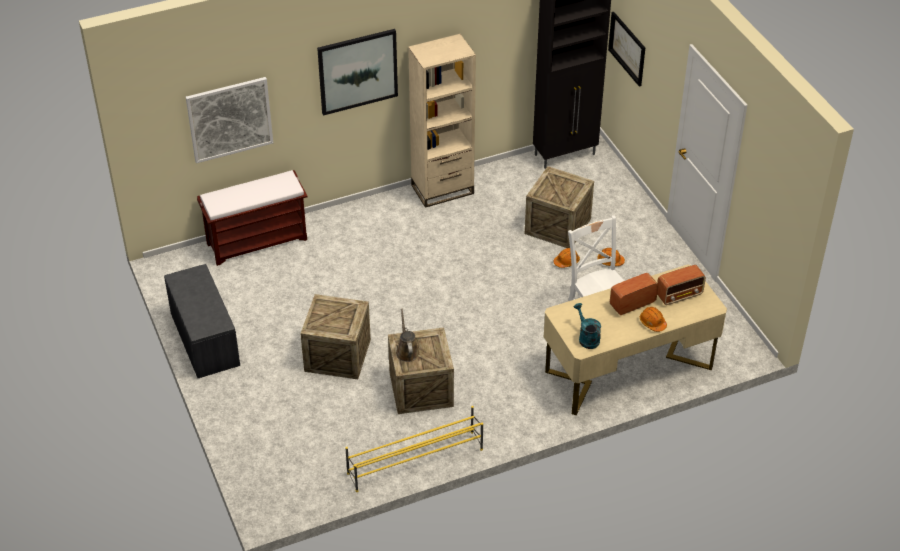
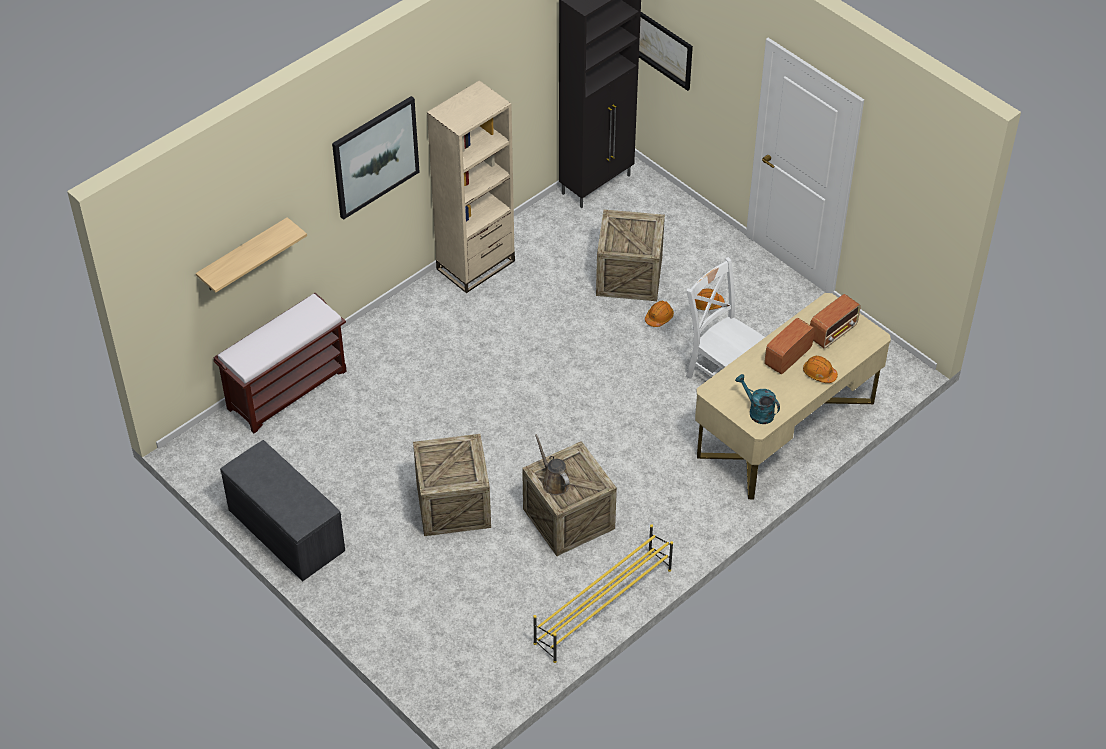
camera: 20 degrees left, 5 degrees up
picture [186,77,273,163] -> shelf [196,217,307,293]

